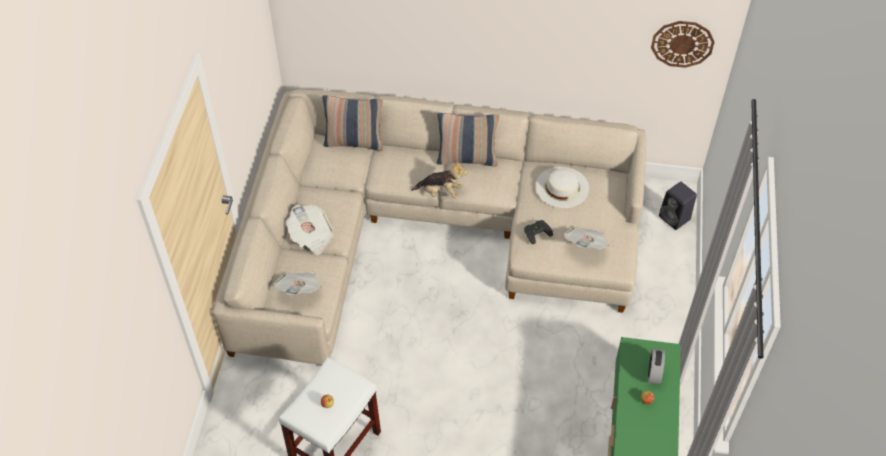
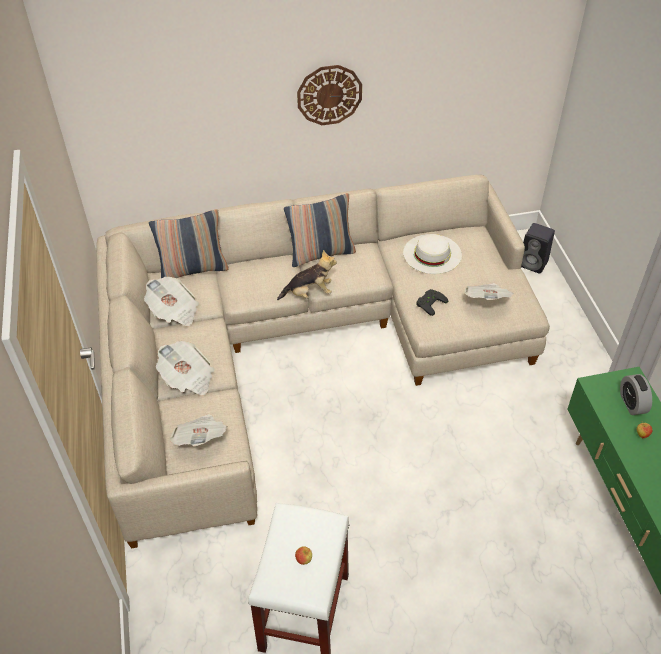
camera: 20 degrees left, 5 degrees down
wall clock [651,21,715,68] -> wall clock moved to [297,65,362,125]
none -> newspaper [144,277,199,326]

